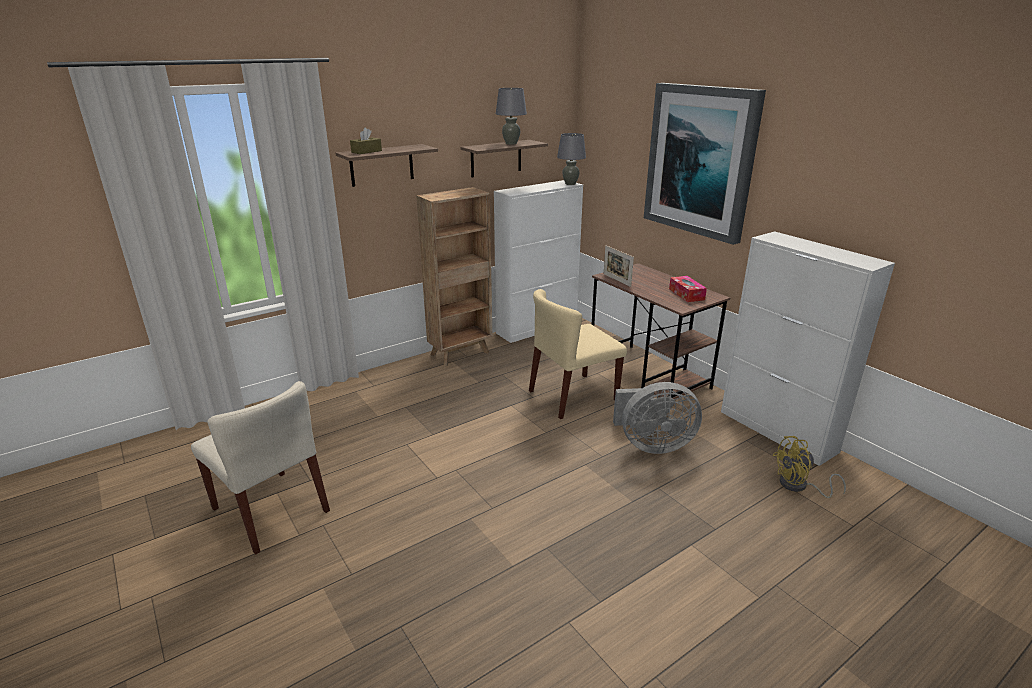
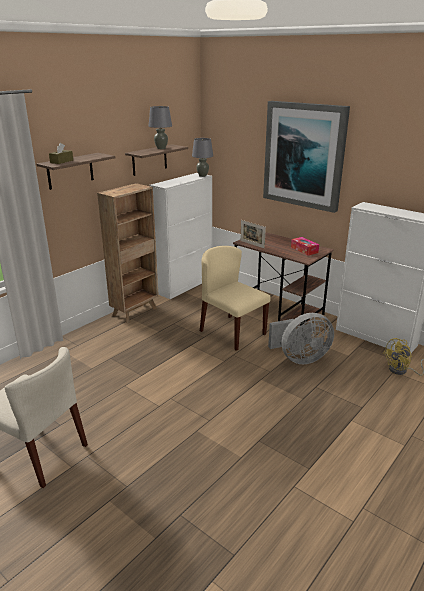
camera: 15 degrees left, 0 degrees up
beige chair [529,289,627,419] -> beige chair turned 90 degrees clockwise [200,246,271,351]

